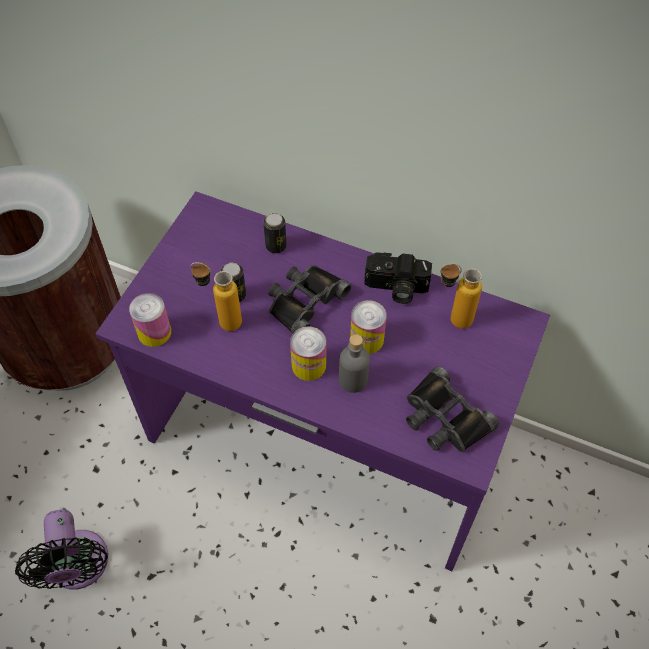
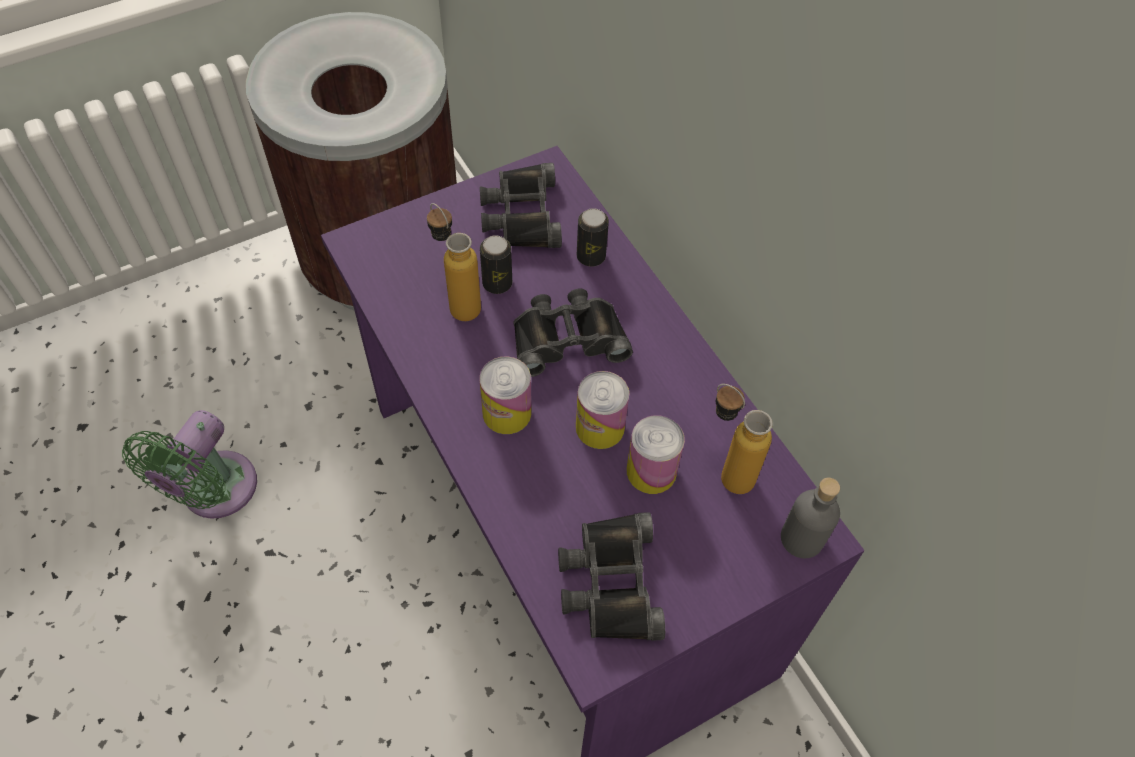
camera: 35 degrees right, 0 degrees up
black fan [15,509,108,590] -> green fan [122,410,257,519]
can [129,293,171,347] -> can moved to [627,415,685,494]
grey bottle [339,334,370,393] -> grey bottle moved to [781,478,840,558]
camera [364,252,432,304] -> none
none -> black binoculars [480,163,562,248]

